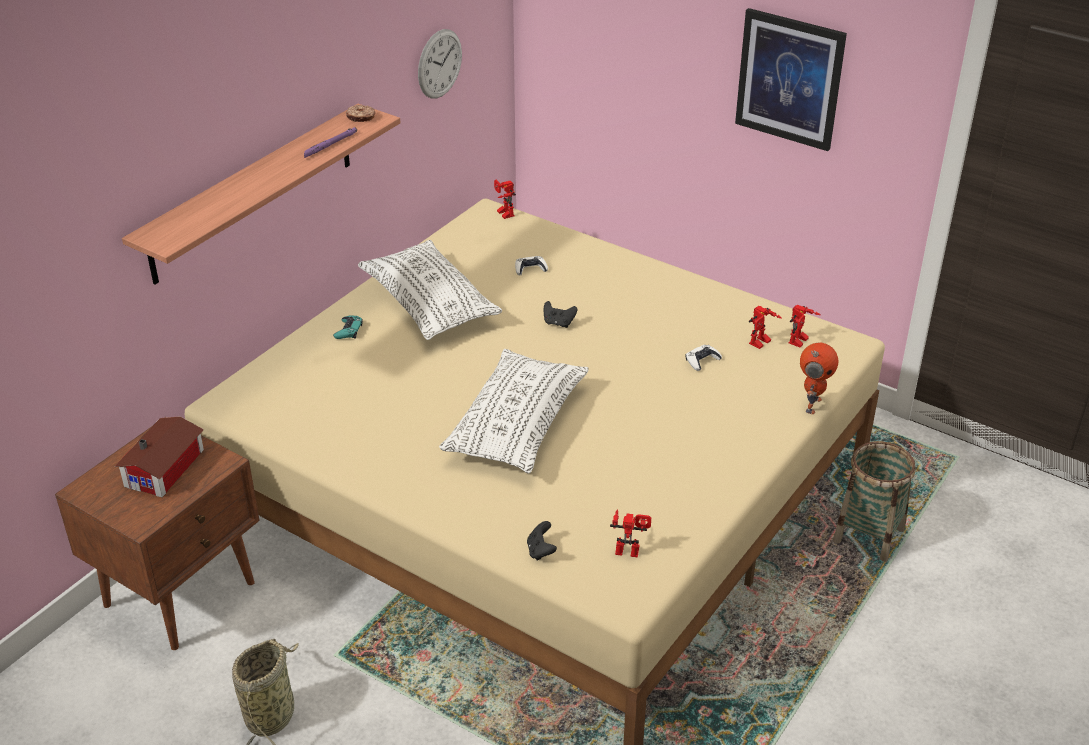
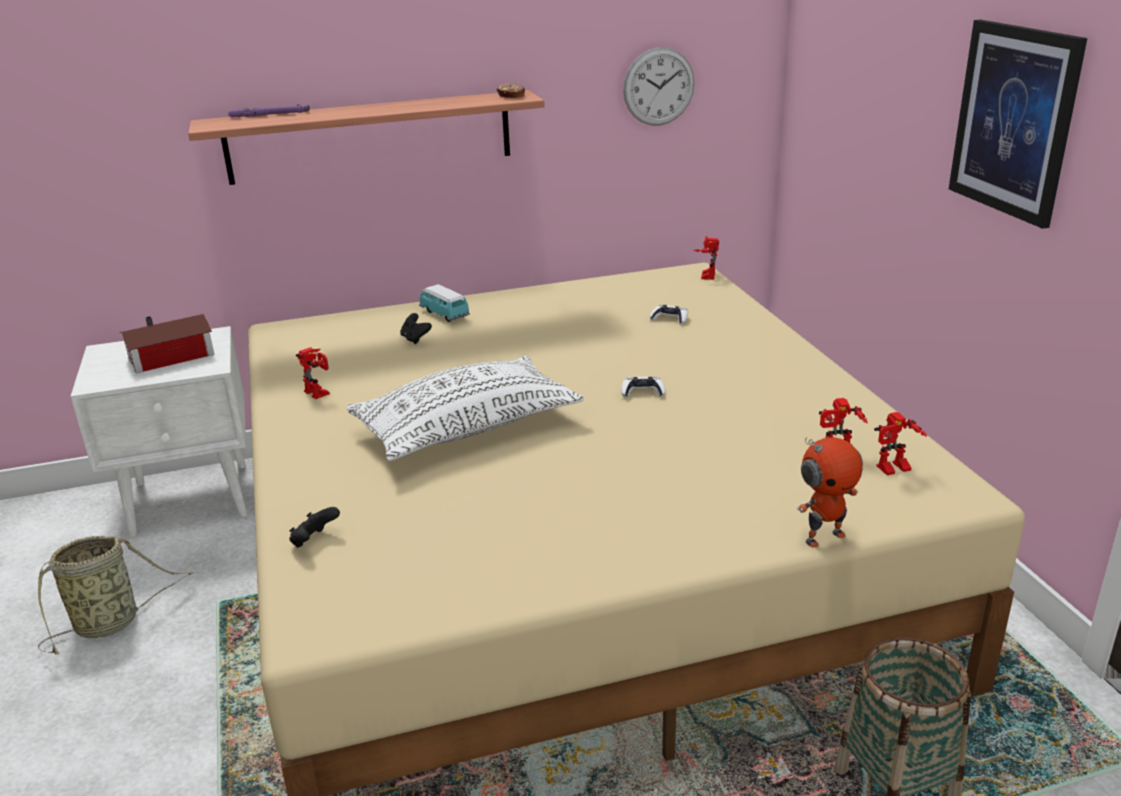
camera: 40 degrees right, 10 degrees down
brown nightstand [55,417,260,650] -> white nightstand [70,326,247,537]
purple flashlight [304,127,357,158] -> purple flashlight moved to [228,104,310,117]
turquoise game controller [333,315,363,339] -> toy car [419,284,470,322]
white pillow [358,240,502,340] -> none
black game controller [544,301,577,328] -> black game controller moved to [400,313,432,344]
toy robot [610,509,651,557] -> toy robot moved to [296,347,330,399]
white game controller [686,345,722,371] -> white game controller moved to [621,376,665,398]

